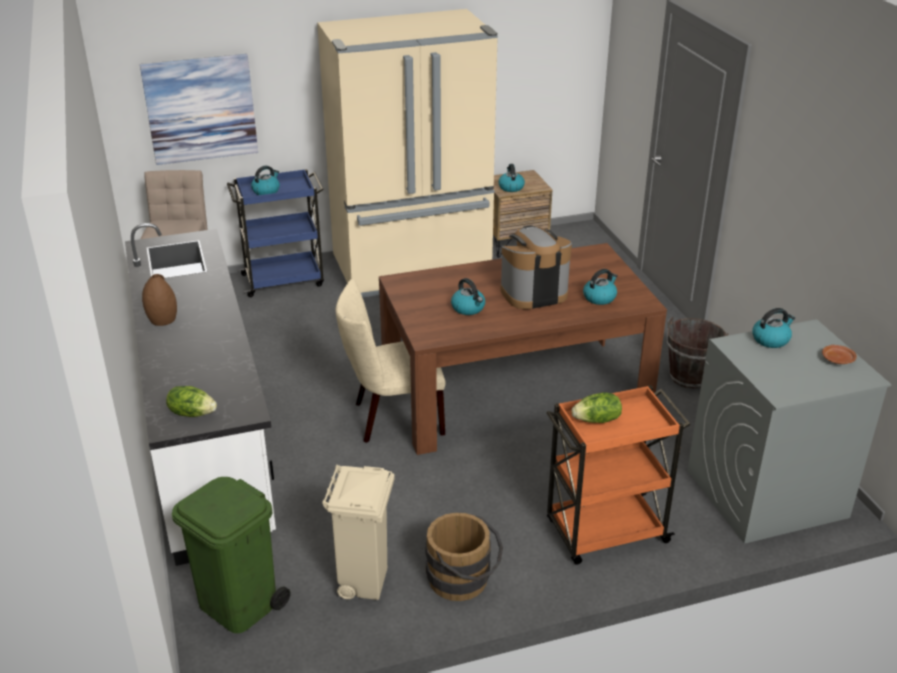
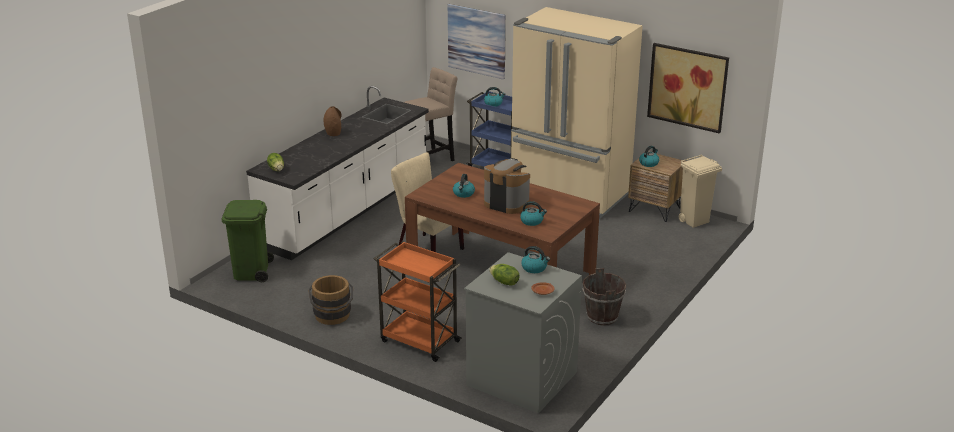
camera: 50 degrees right, 5 degrees down
beige trash can [322,465,394,600] -> beige trash can moved to [679,154,722,228]
lettuce [572,393,622,423] -> lettuce moved to [489,264,520,286]
none -> picture [647,43,729,134]

